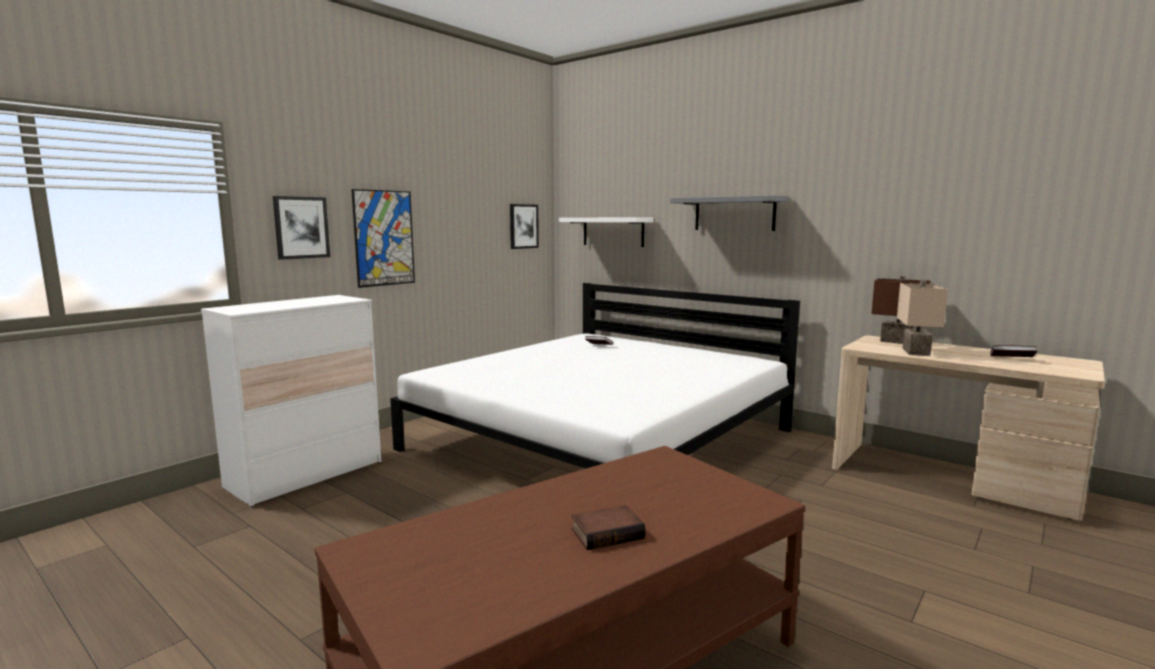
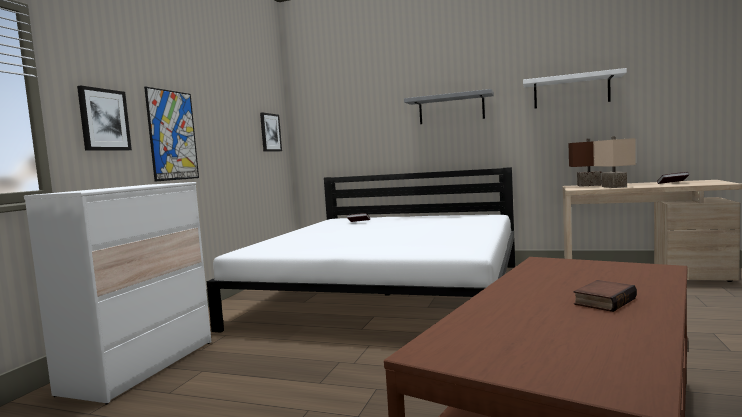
camera: 20 degrees left, 5 degrees down
white shelf [559,218,654,247] -> white shelf moved to [523,68,627,109]

